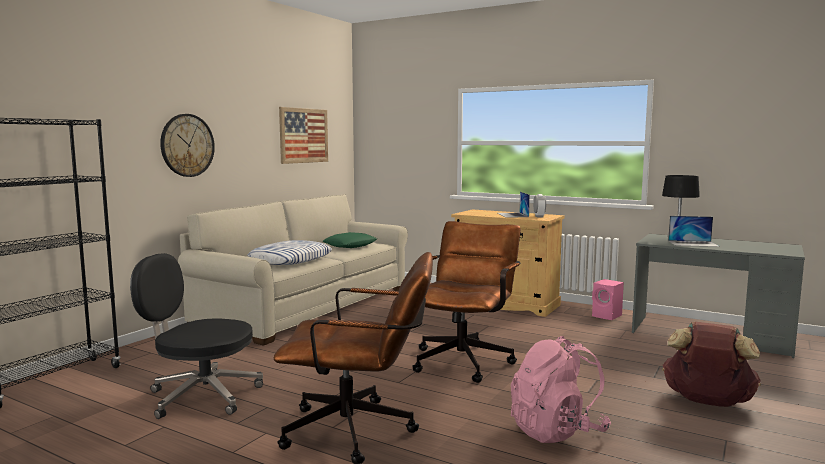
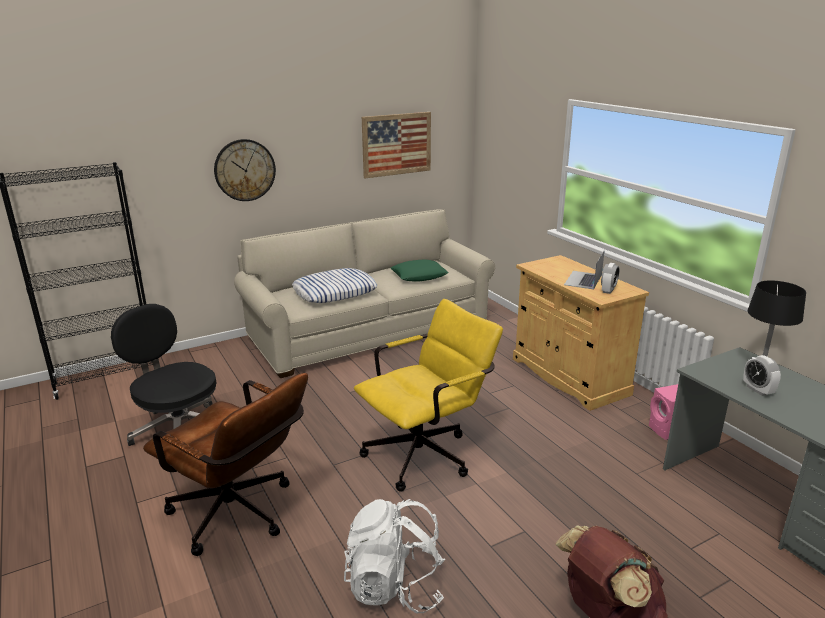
camera: 30 degrees right, 15 degrees up
brown office chair [412,221,521,383] -> yellow office chair [354,299,503,492]
pink backpack [511,336,611,443] -> white backpack [344,499,445,613]
laptop [668,216,720,247] -> alarm clock [743,355,781,396]

